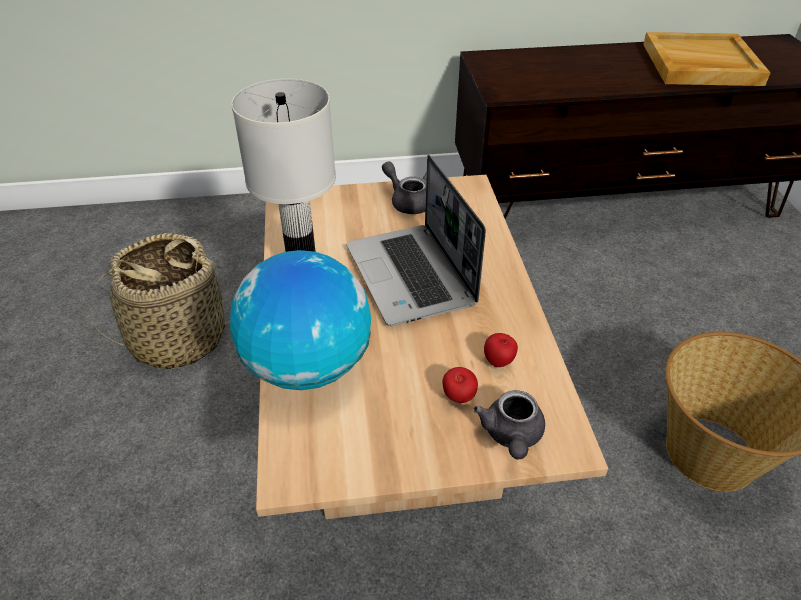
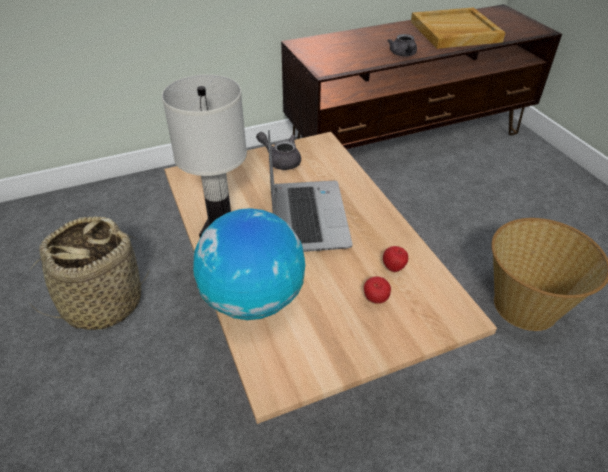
camera: 15 degrees left, 0 degrees up
laptop [347,155,486,326] -> laptop turned 150 degrees counterclockwise [268,130,353,252]
grey teapot [473,390,545,459] -> grey teapot moved to [388,34,417,56]

